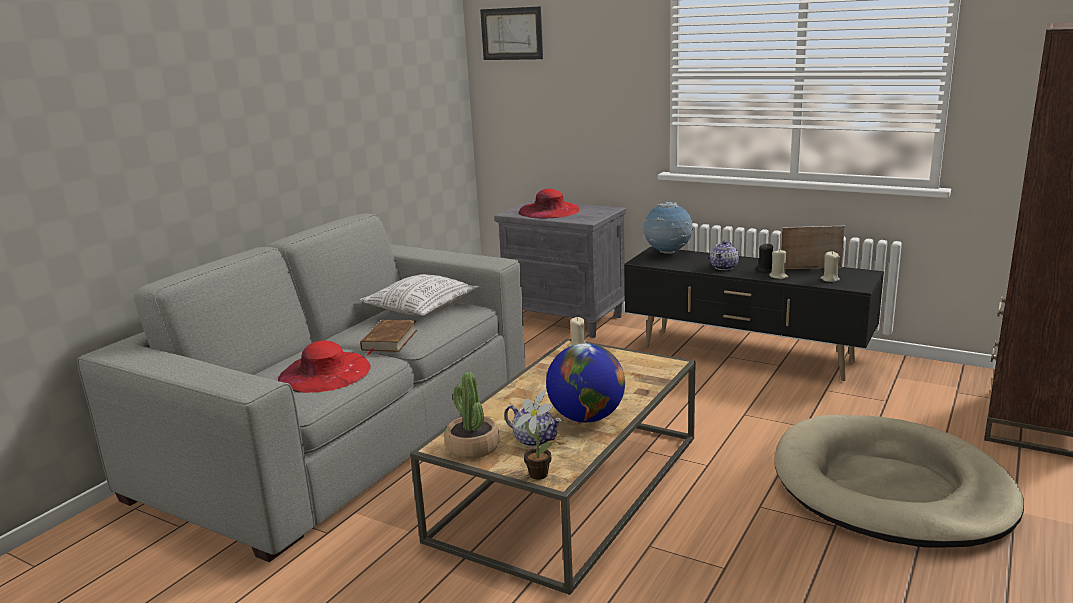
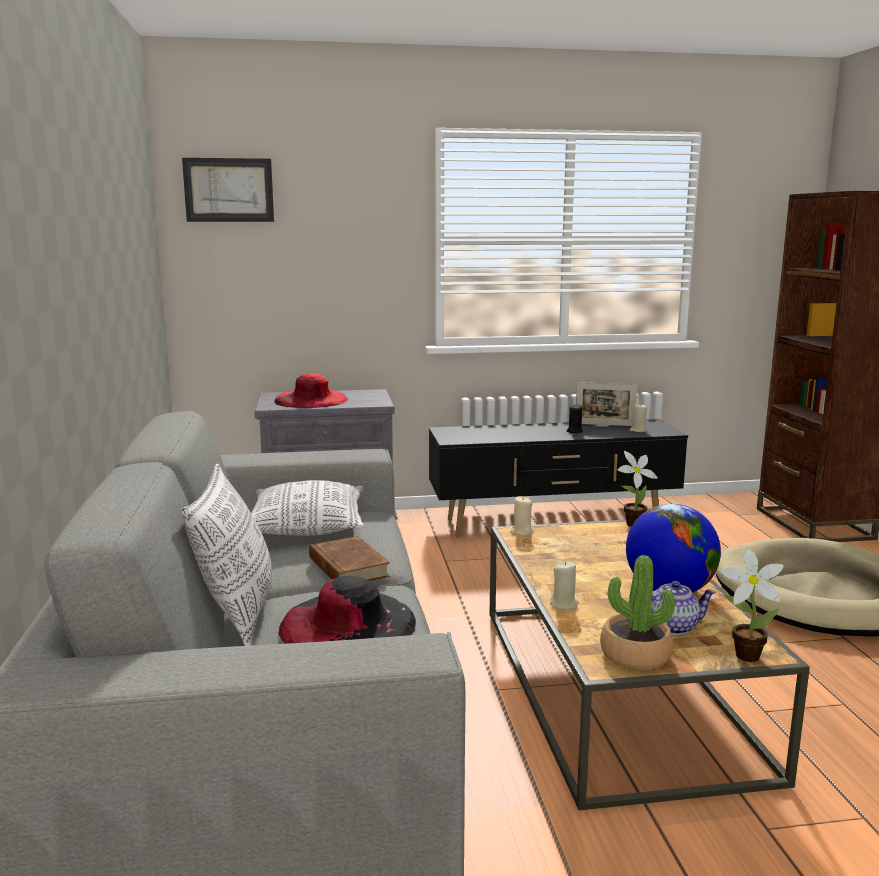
camera: 40 degrees left, 5 degrees down
red hat [278,340,371,393] -> black hat [279,576,416,644]
globe [644,202,693,254] -> none
teapot [710,241,739,270] -> none
beige candle [769,249,788,279] -> beige candle moved to [550,561,579,610]
picture frame [781,226,845,269] -> picture frame turned 135 degrees counterclockwise [576,382,637,426]
none -> pillow [182,463,272,646]
none -> potted plant [618,451,658,527]

